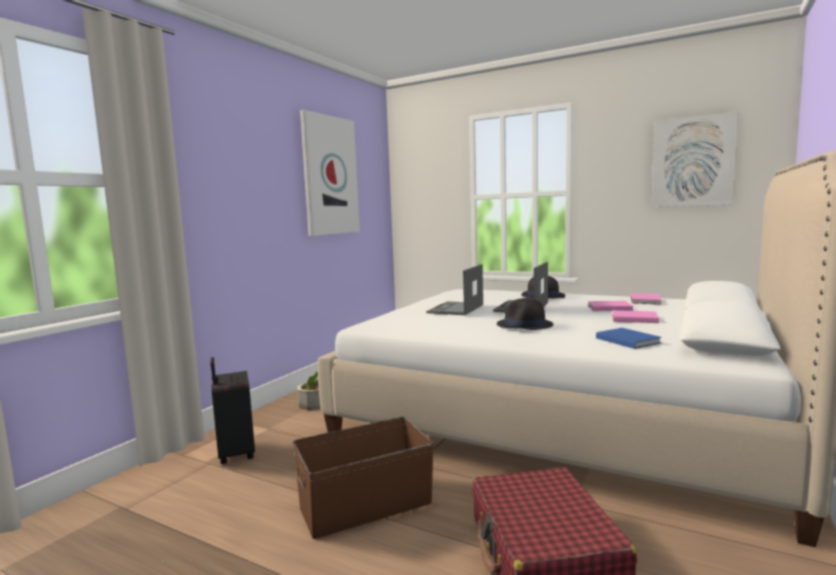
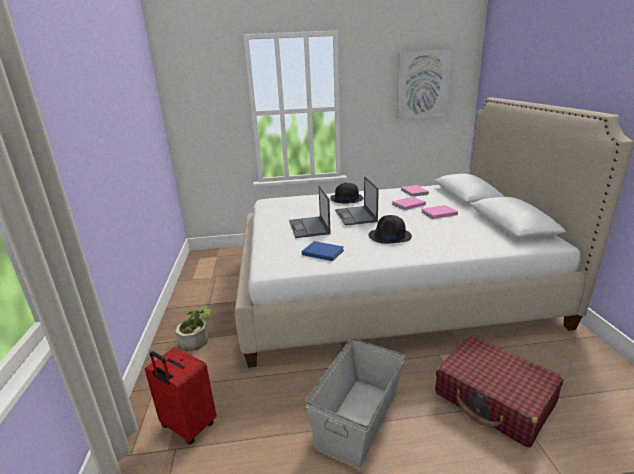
camera: 35 degrees left, 15 degrees up
black suitcase [210,357,255,464] -> red suitcase [145,347,217,444]
brown storage box [293,417,434,539] -> grey storage box [305,338,405,468]
picture [300,110,360,236] -> none
blue book [596,328,662,349] -> blue book moved to [302,241,344,261]

